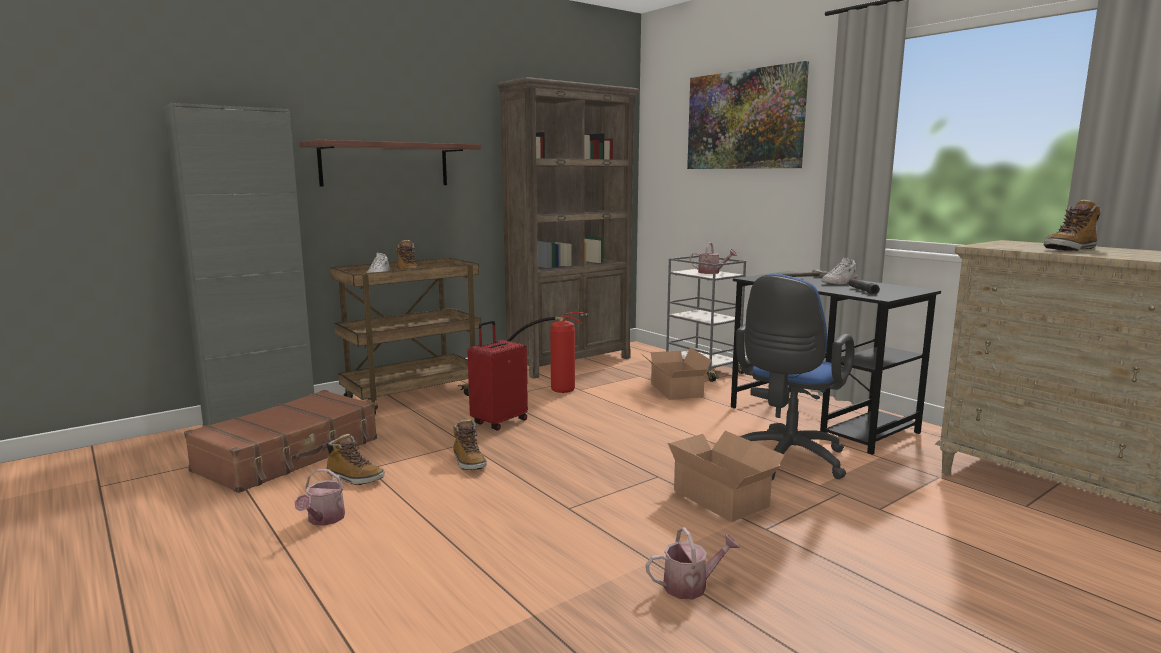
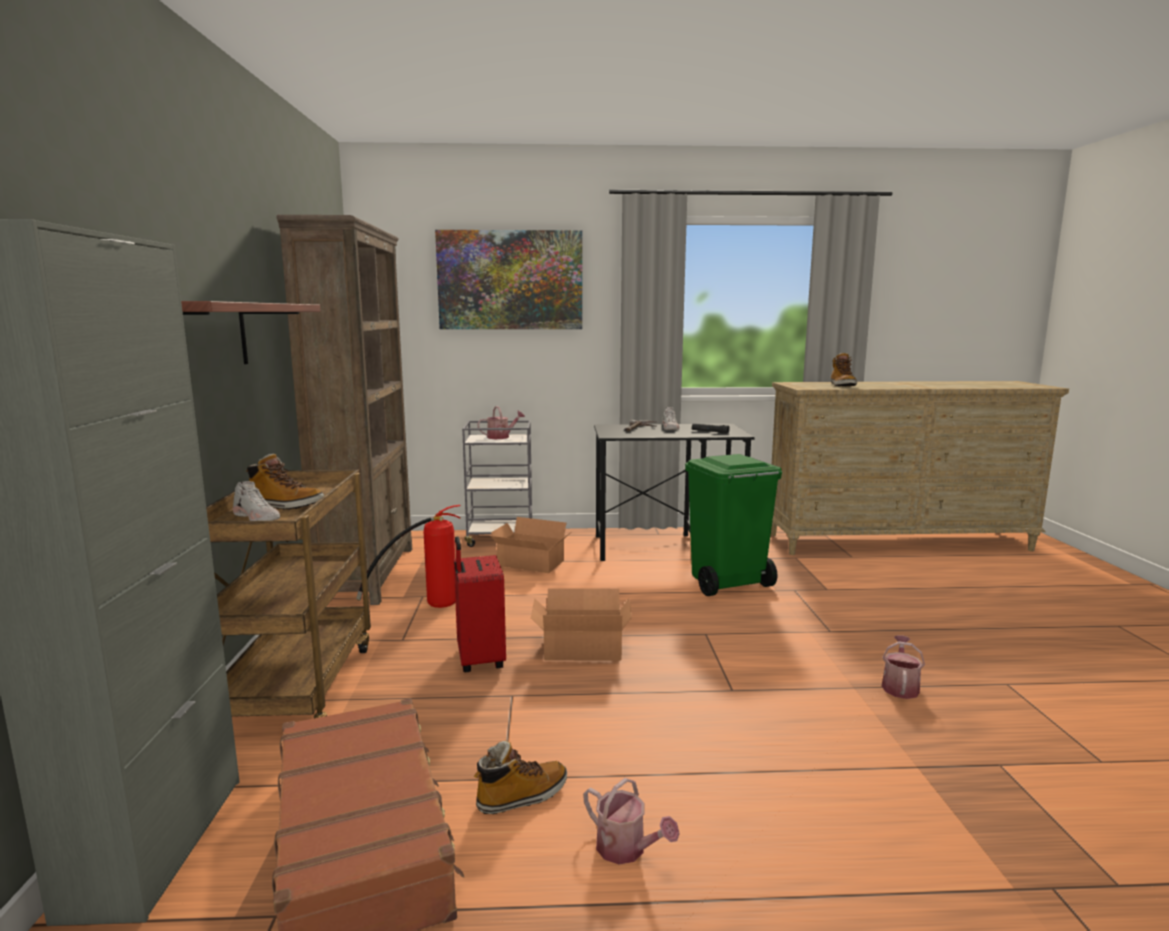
camera: 55 degrees left, 0 degrees up
boot [453,419,487,470] -> none
cardboard box [668,431,785,522] -> cardboard box moved to [531,588,632,661]
blue office chair [736,274,854,480] -> green trash can [685,454,782,596]

